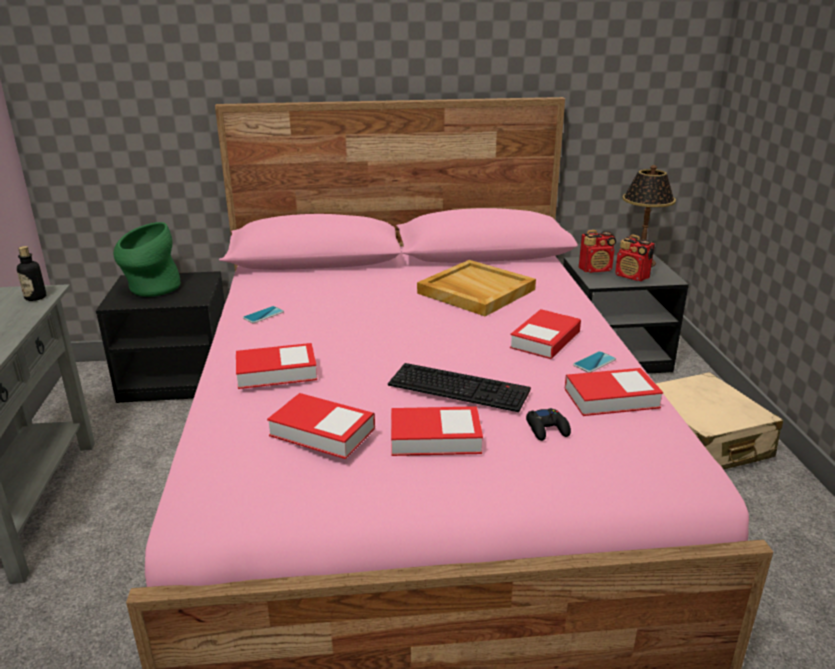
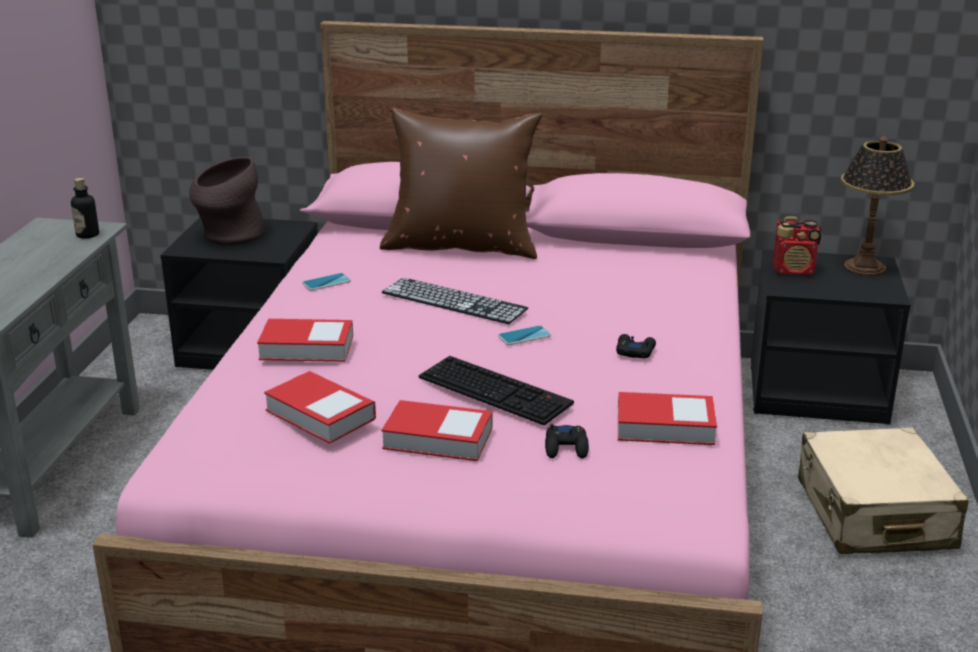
camera: 15 degrees right, 0 degrees up
green vase [114,222,180,297] -> brown vase [189,156,264,245]
beige tray [417,260,536,316] -> none
book [510,309,581,359] -> black game controller [616,334,656,358]
phone [573,351,616,373] -> phone moved to [498,325,551,345]
radio [615,234,655,281] -> none
none -> brown pillow [380,108,543,259]
none -> keyboard [382,278,528,324]

